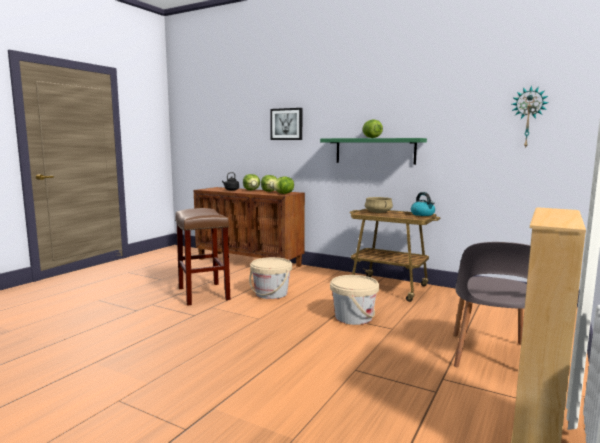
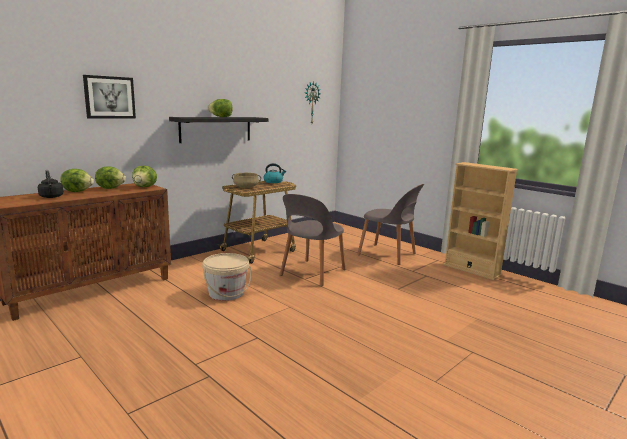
camera: 75 degrees left, 5 degrees up
brown stool [175,208,230,306] -> none
green shelf [320,138,427,165] -> black shelf [169,117,268,143]
beige bucket [330,275,379,325] -> grey chair [280,194,345,286]

